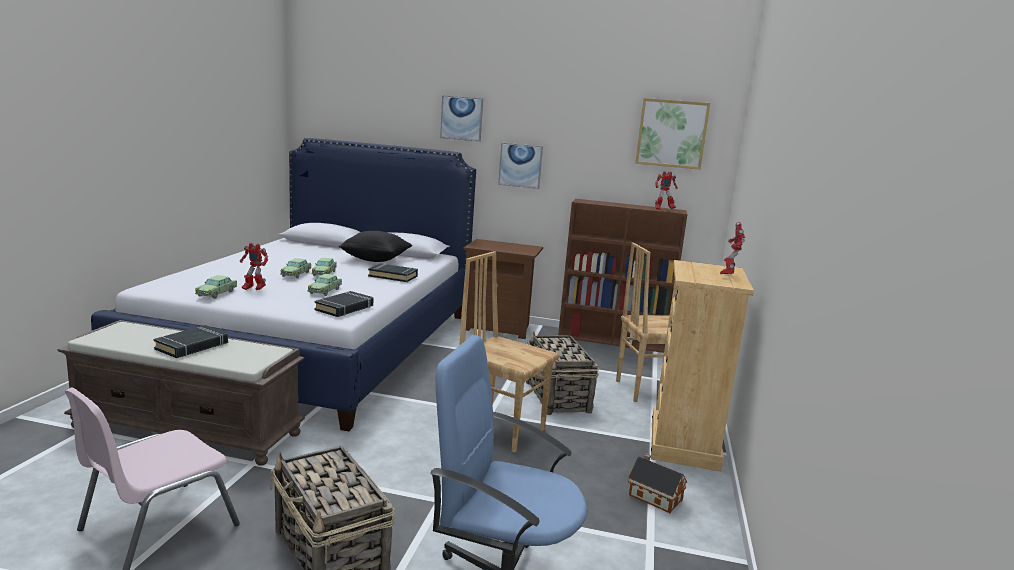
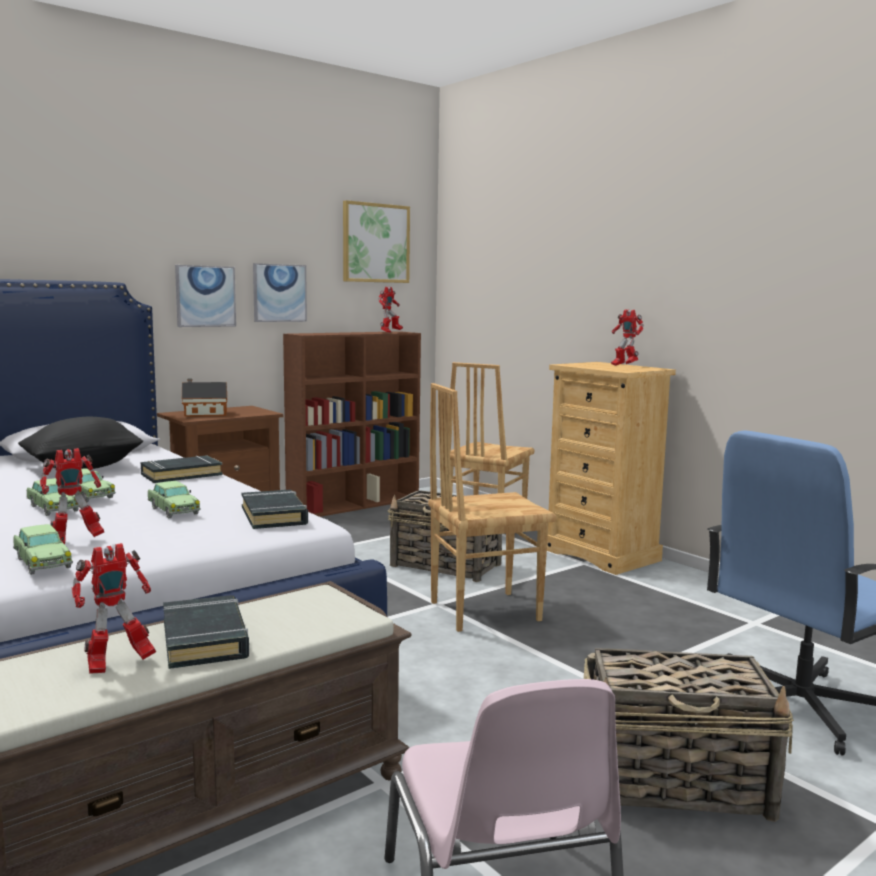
camera: 50 degrees left, 5 degrees down
picture [440,95,483,142] -> picture moved to [253,263,307,322]
toy house [628,453,688,513] -> toy house moved to [182,379,227,417]
none -> toy robot [72,543,156,674]

